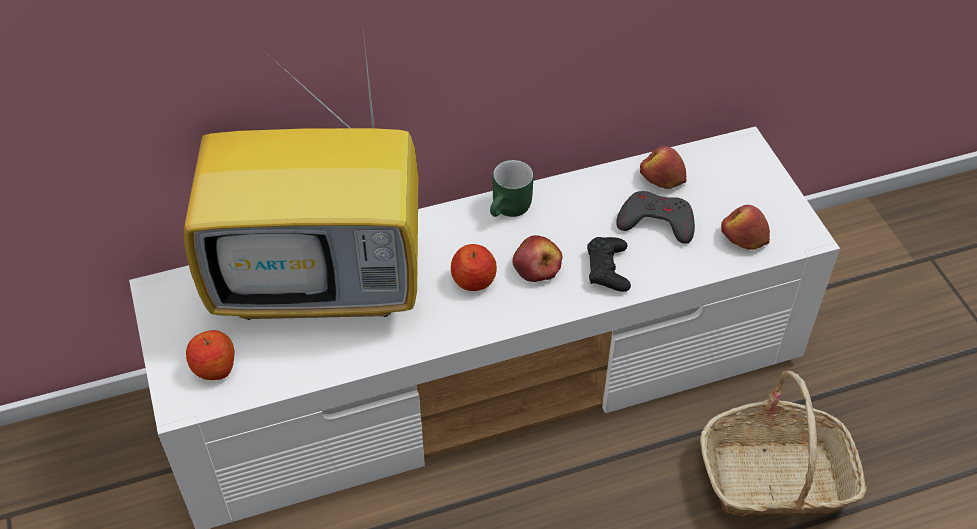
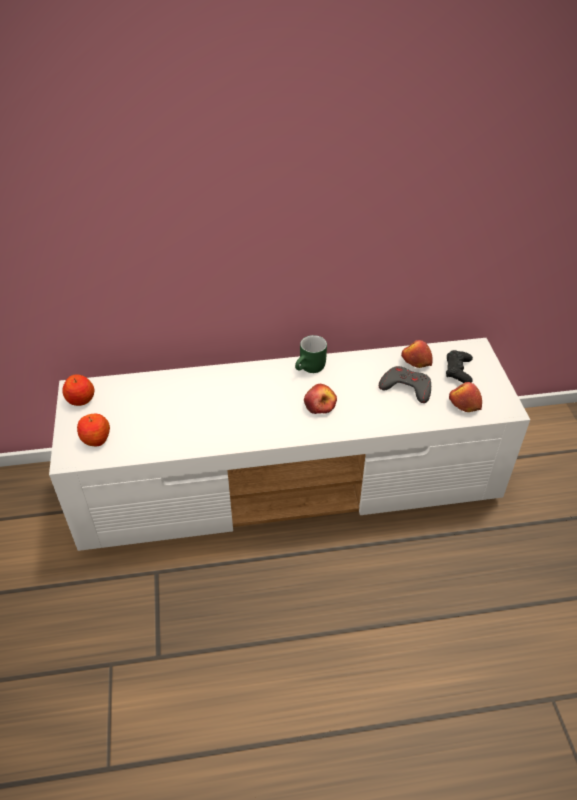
camera: 10 degrees right, 5 degrees down
television [183,22,418,320] -> none
apple [451,244,497,291] -> apple moved to [62,375,94,406]
black game controller [587,237,631,292] -> black game controller moved to [446,350,473,383]
basket [700,370,866,517] -> none

